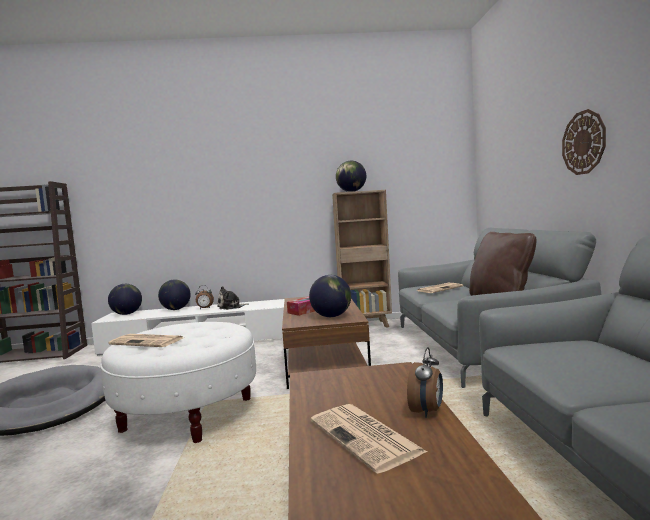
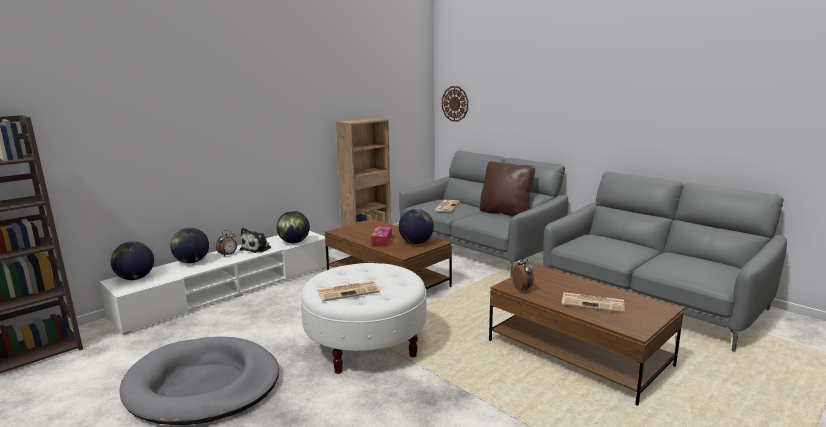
camera: 40 degrees left, 10 degrees up
globe [336,161,366,192] -> globe moved to [277,211,310,243]
alarm clock [407,347,443,418] -> alarm clock moved to [512,256,534,291]
wall clock [562,109,606,175] -> wall clock moved to [442,86,468,122]

